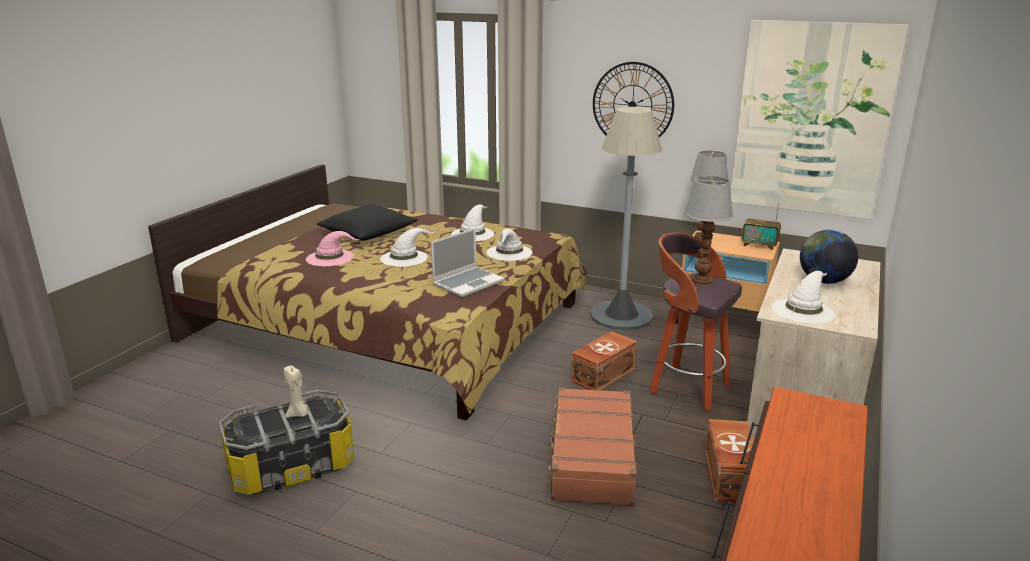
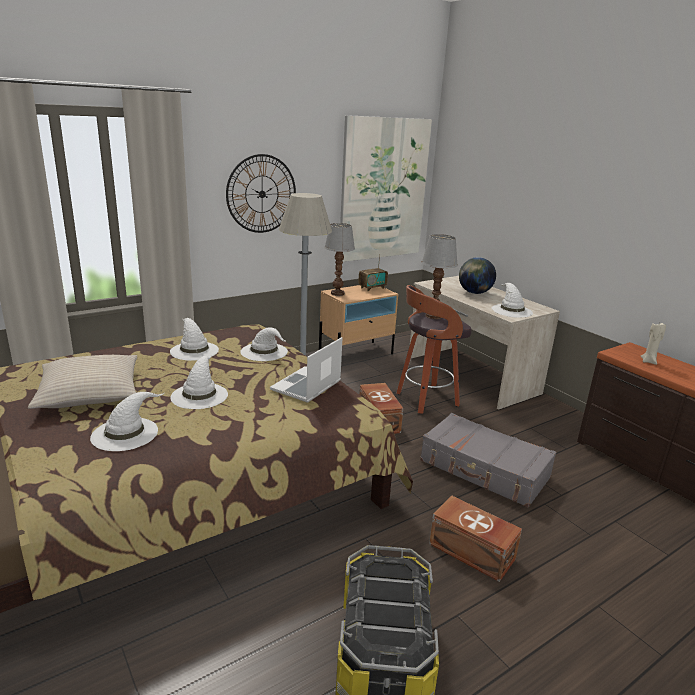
camera: 60 degrees left, 0 degrees up
beige candle [283,365,308,418] -> beige candle moved to [641,323,666,365]
pink hat [306,231,360,266] -> white hat [90,392,164,451]
black pillow [316,205,418,241] -> beige pillow [28,355,137,409]
laptop [431,228,505,297] -> laptop turned 135 degrees counterclockwise [270,337,343,403]
brown suitcase [545,387,637,506] -> grey suitcase [420,413,556,507]
brown storage box [705,419,754,502] -> brown storage box moved to [429,496,522,582]

